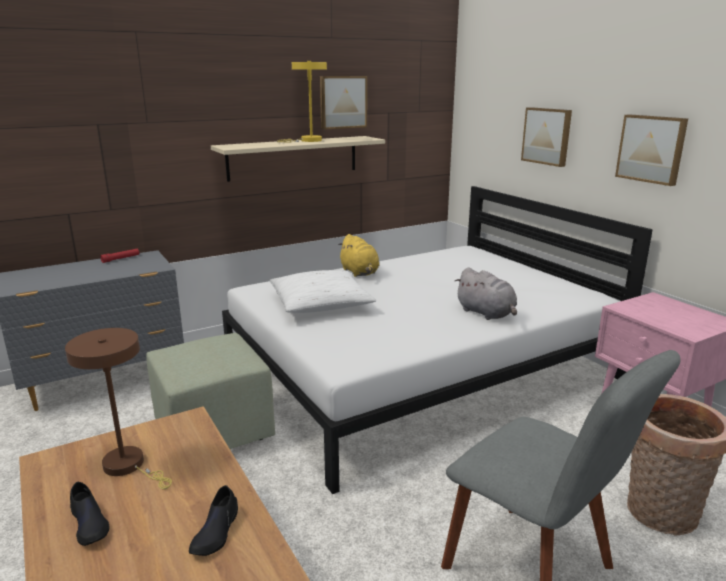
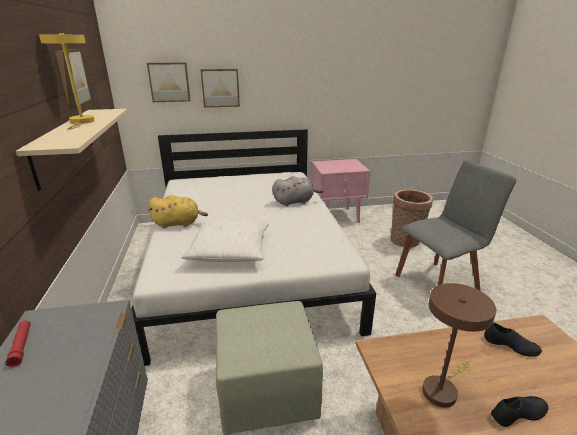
camera: 70 degrees left, 5 degrees up
picture [615,114,688,186] -> picture moved to [147,62,190,102]

